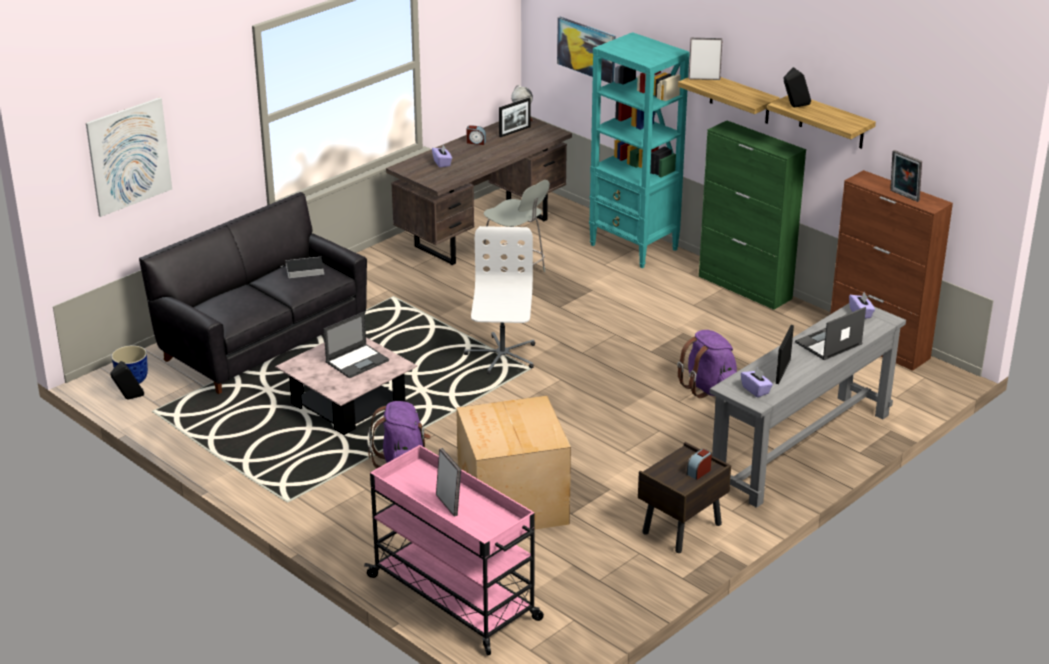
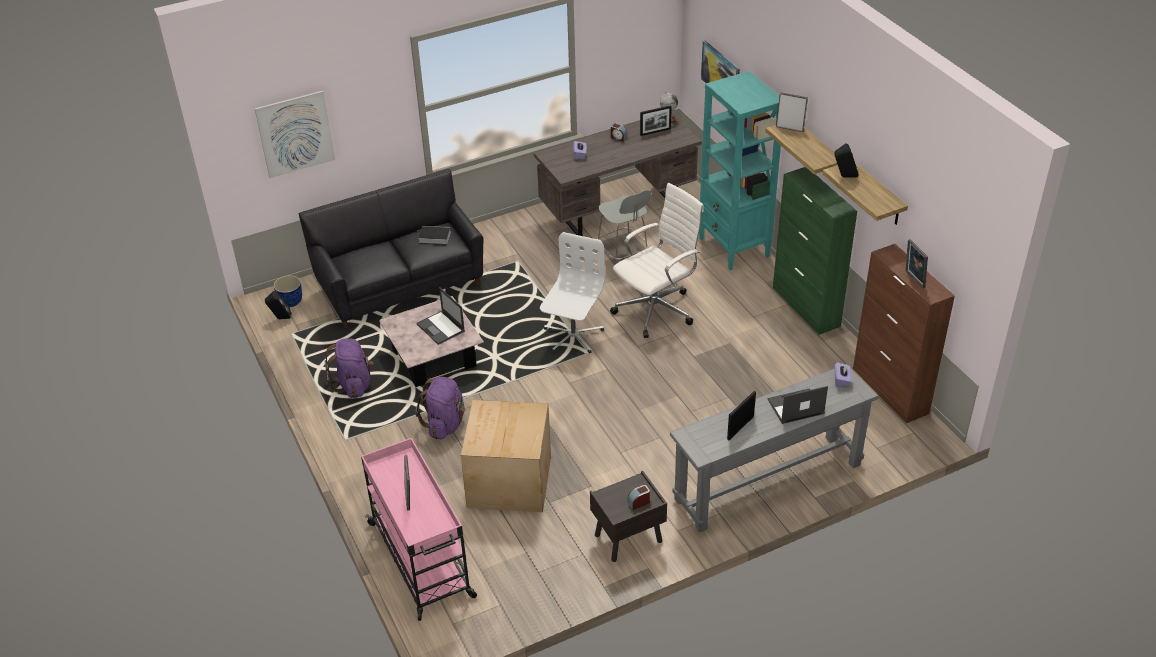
camera: 20 degrees right, 10 degrees up
laptop [324,312,389,378] -> laptop turned 75 degrees clockwise [416,287,465,345]
purple backpack [677,330,737,398] -> purple backpack moved to [325,338,373,398]
purple tissue box [741,367,773,397] -> none
none -> white office chair [610,183,704,338]

